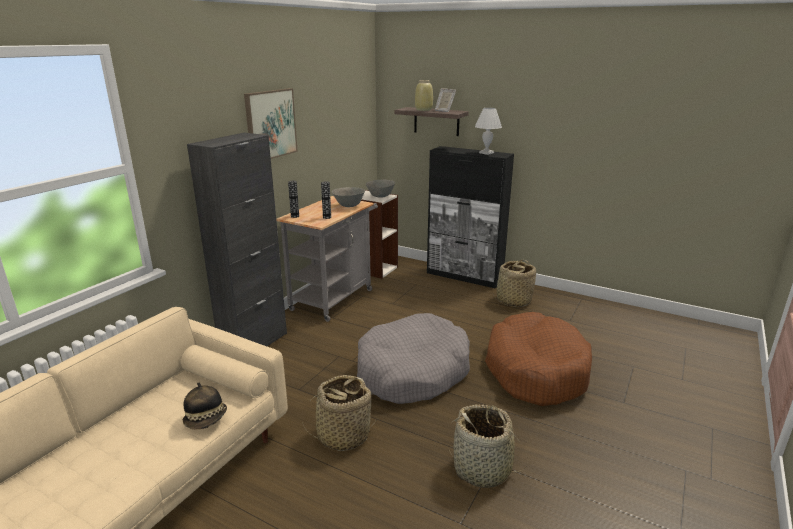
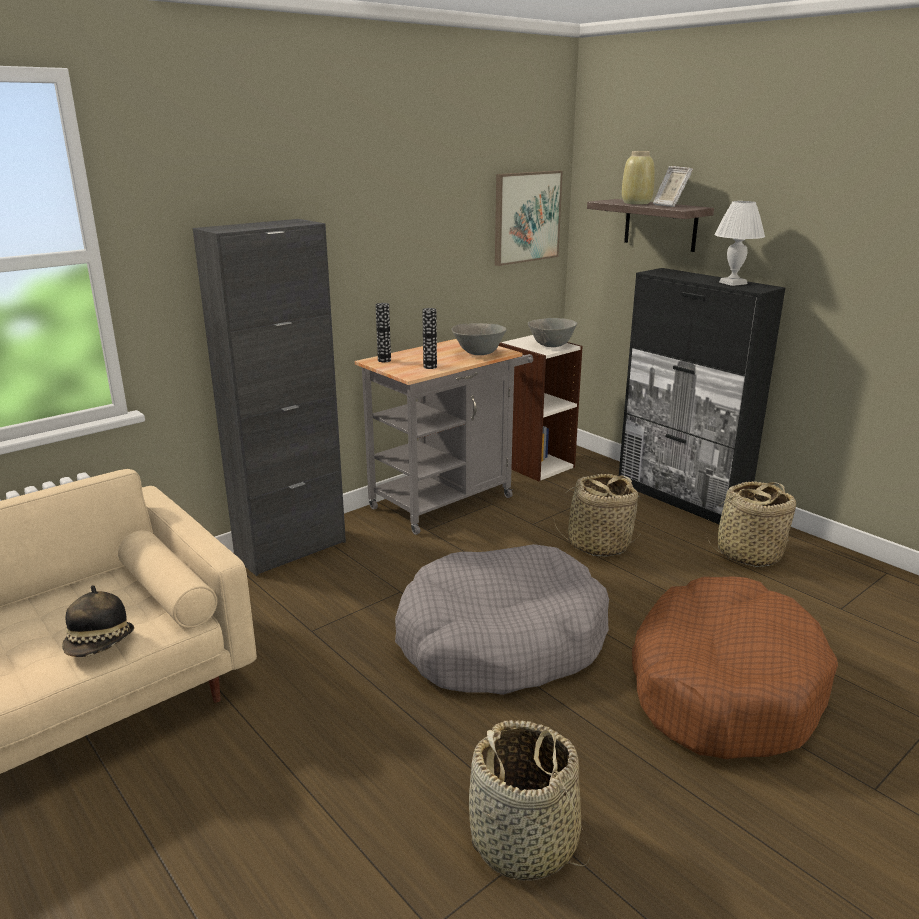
camera: 20 degrees right, 0 degrees up
picture [244,88,298,159] -> picture moved to [495,171,563,266]
basket [302,375,377,451] -> basket moved to [554,474,642,557]

